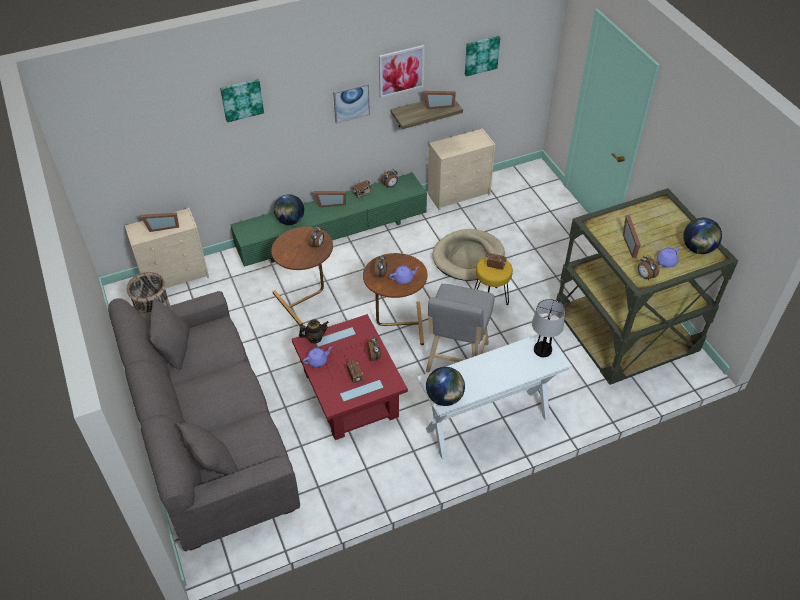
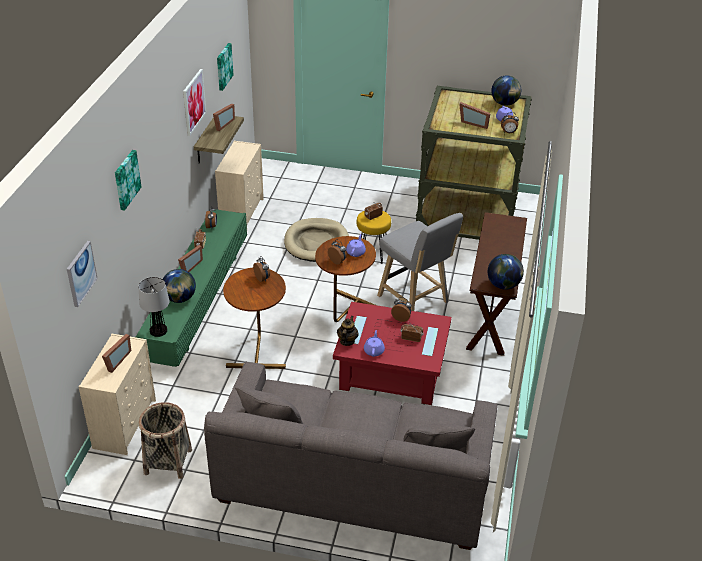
camera: 55 degrees left, 10 degrees down
picture [333,83,370,124] -> picture moved to [67,241,98,307]
white console table [417,334,572,460] -> brown console table [466,212,527,356]
table lamp [532,299,565,357] -> table lamp moved to [139,277,170,337]

